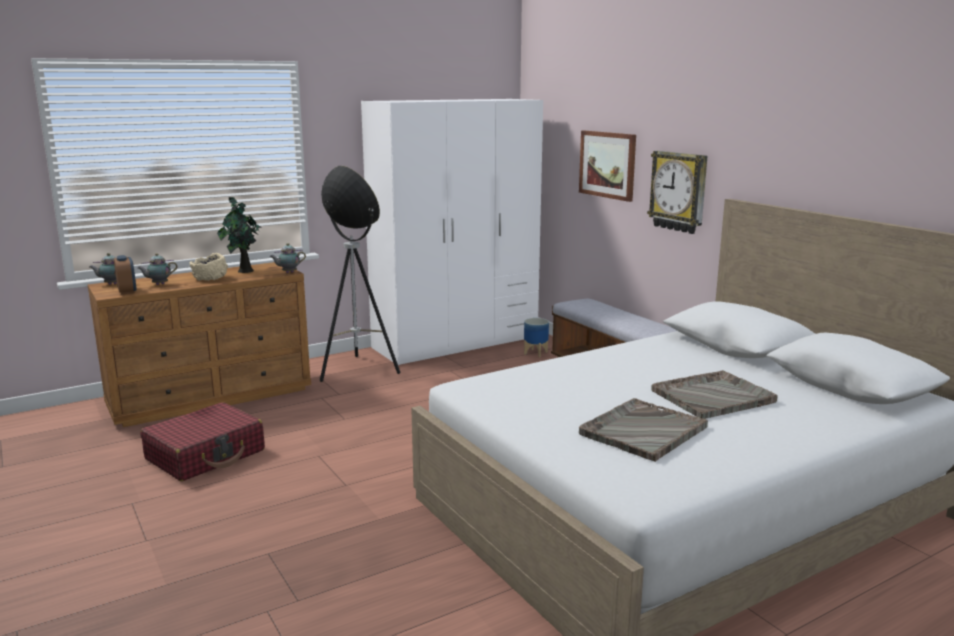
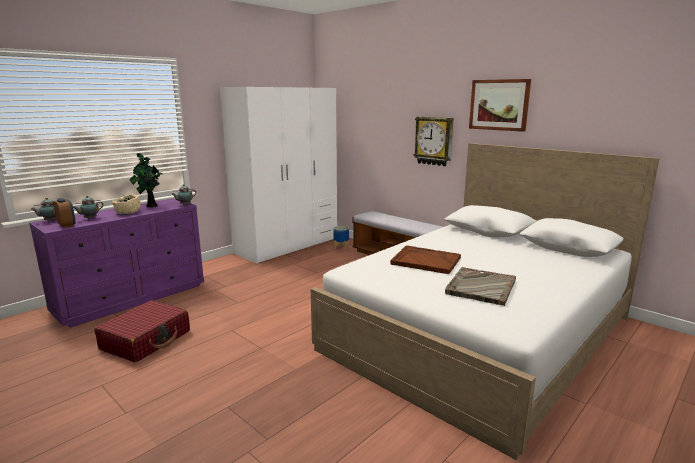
camera: 15 degrees left, 0 degrees up
brown dresser [88,262,311,427] -> purple dresser [29,198,204,328]
floor lamp [320,166,400,382] -> none
picture [579,131,636,202] -> picture moved to [469,79,531,132]
grey tray [651,370,777,419] -> none
none -> brown tray [390,245,461,274]

